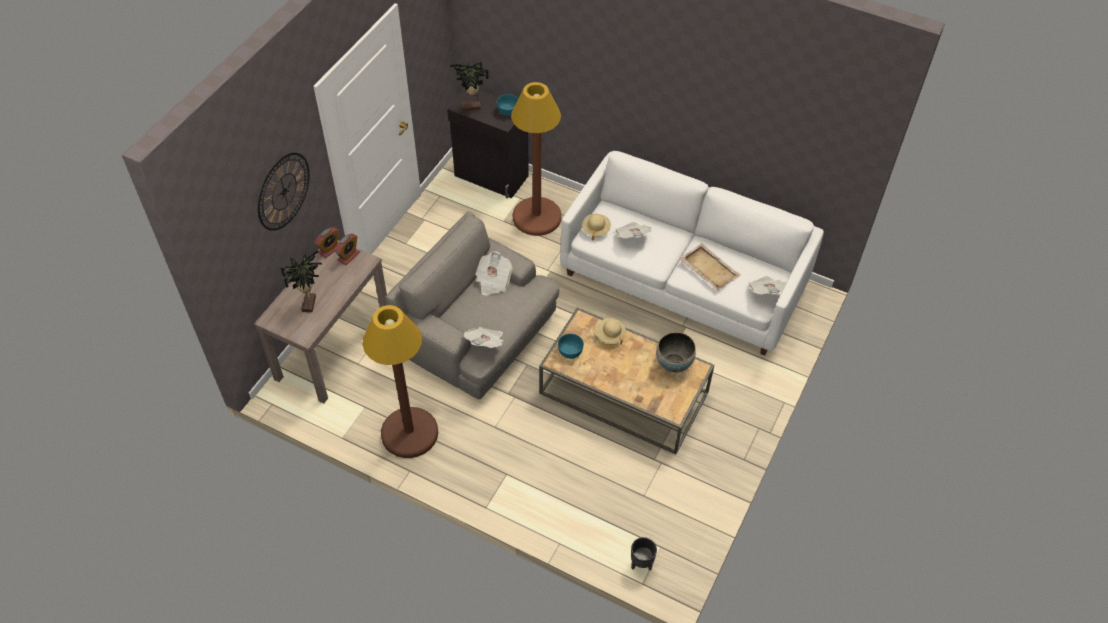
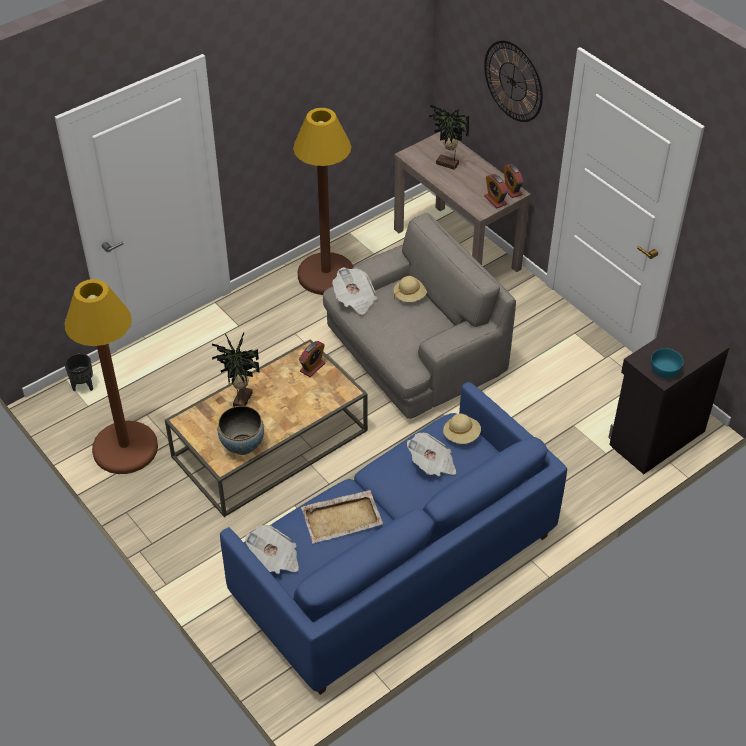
camera: 115 degrees right, 5 degrees down
potted plant [450,60,488,111] -> potted plant moved to [212,333,260,407]
newspaper [475,251,513,296] -> none
brown floor lamp [511,82,562,236] -> brown floor lamp moved to [65,279,158,474]
turquoise bowl [558,334,584,359] -> alarm clock [299,341,325,377]
white sofa [560,151,824,356] -> blue sofa [220,382,567,695]
beige hat [595,318,626,345] -> beige hat moved to [394,276,427,302]

